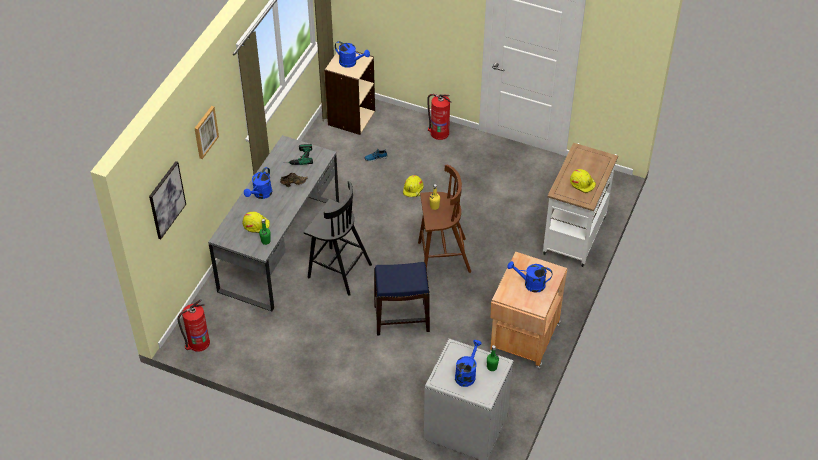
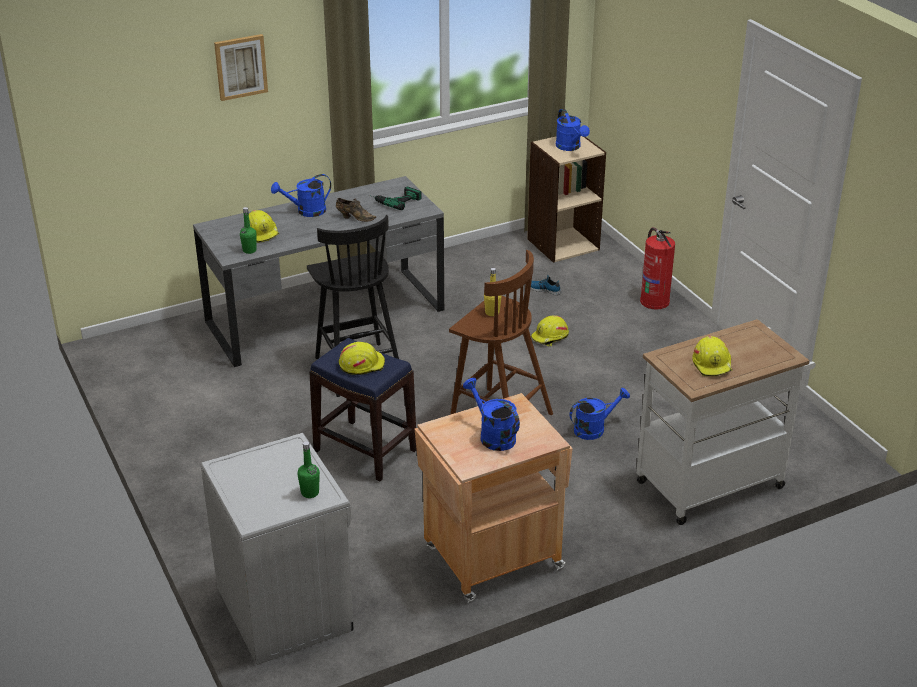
camera: 40 degrees right, 15 degrees down
picture [149,161,186,239] -> none
fire extinguisher [178,299,210,352] -> none
blue watering can [455,340,482,387] -> blue watering can moved to [570,388,630,440]
none -> yellow hard hat [339,342,385,375]

